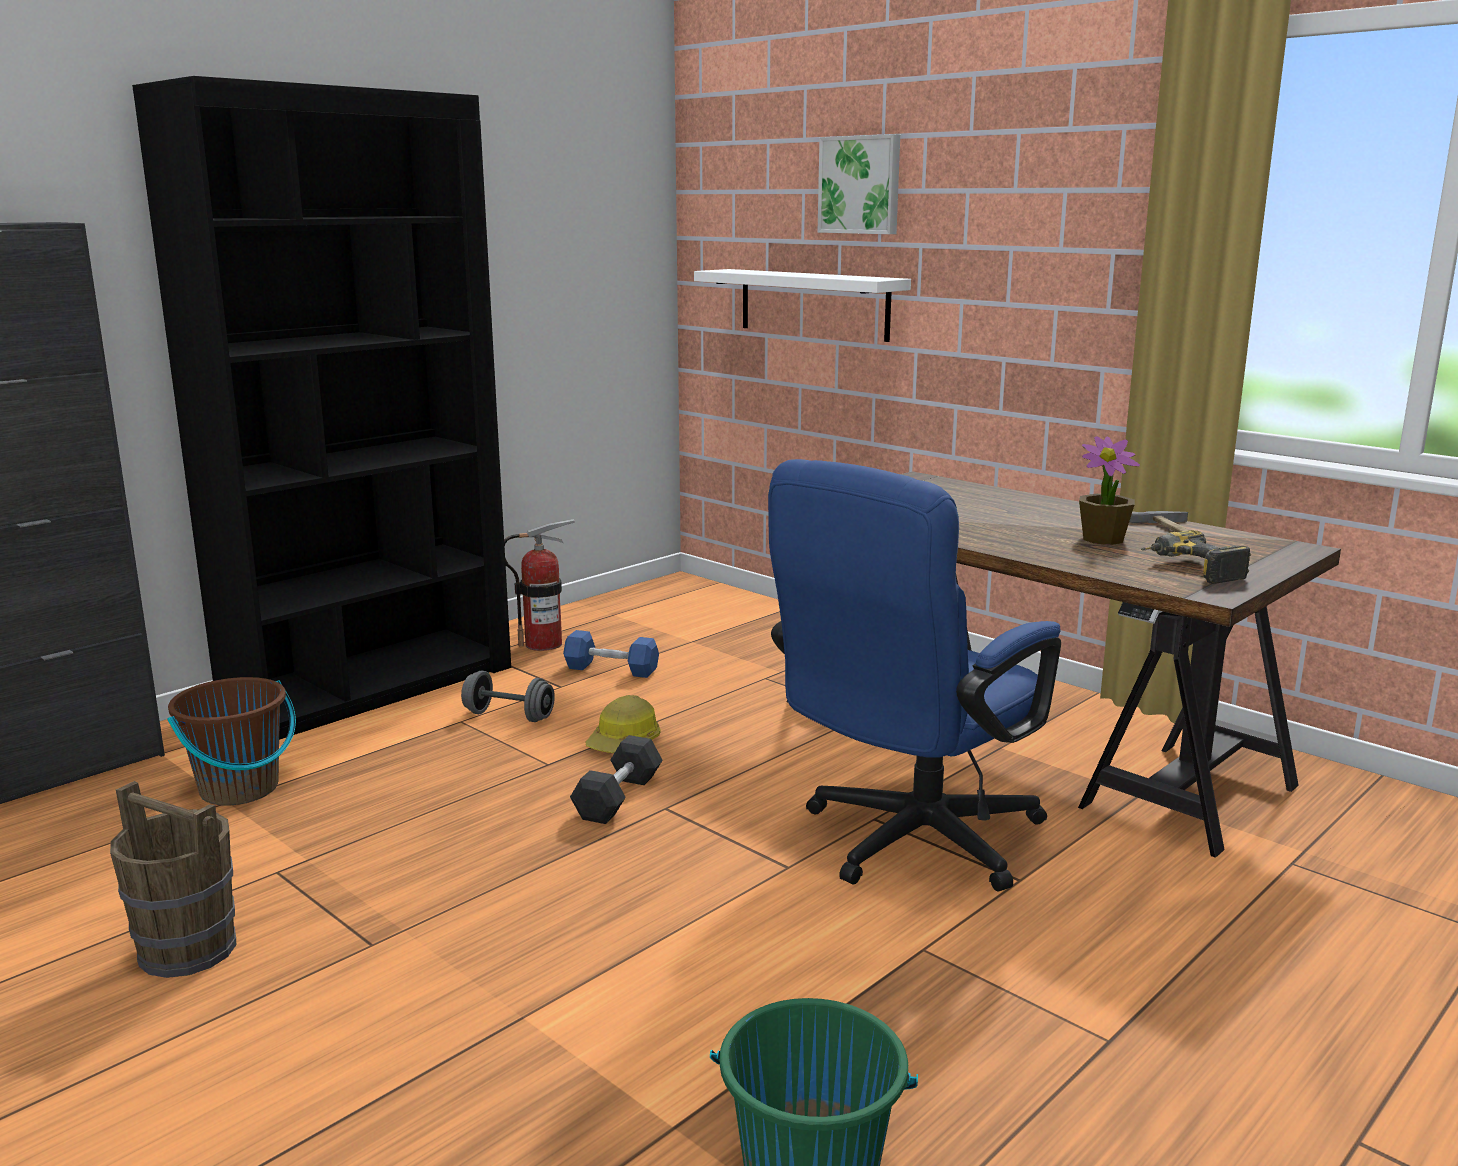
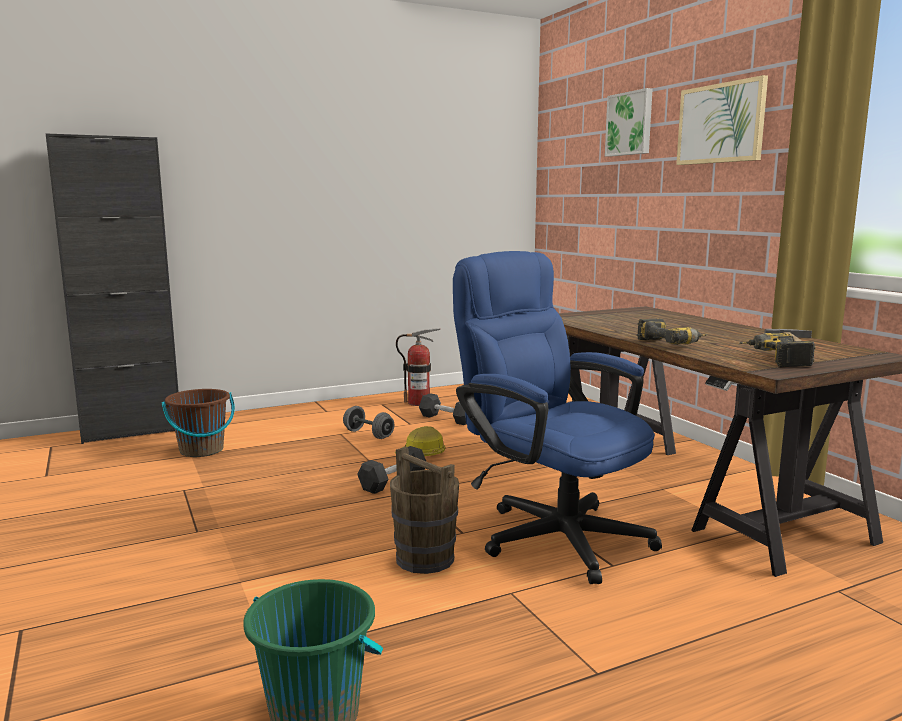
camera: 20 degrees right, 5 degrees down
brown bucket [110,781,236,978] -> brown bucket moved to [390,447,459,574]
black bookcase [132,76,511,740] -> none
blue dumbbell [563,630,659,678] -> black dumbbell [419,393,466,425]
white shelf [694,269,911,342] -> none
blue office chair [768,459,1061,892] -> blue office chair turned 75 degrees clockwise [453,251,662,584]
potted plant [1079,436,1140,545] -> none
none -> power drill [637,319,708,345]
none -> picture [676,75,768,165]

